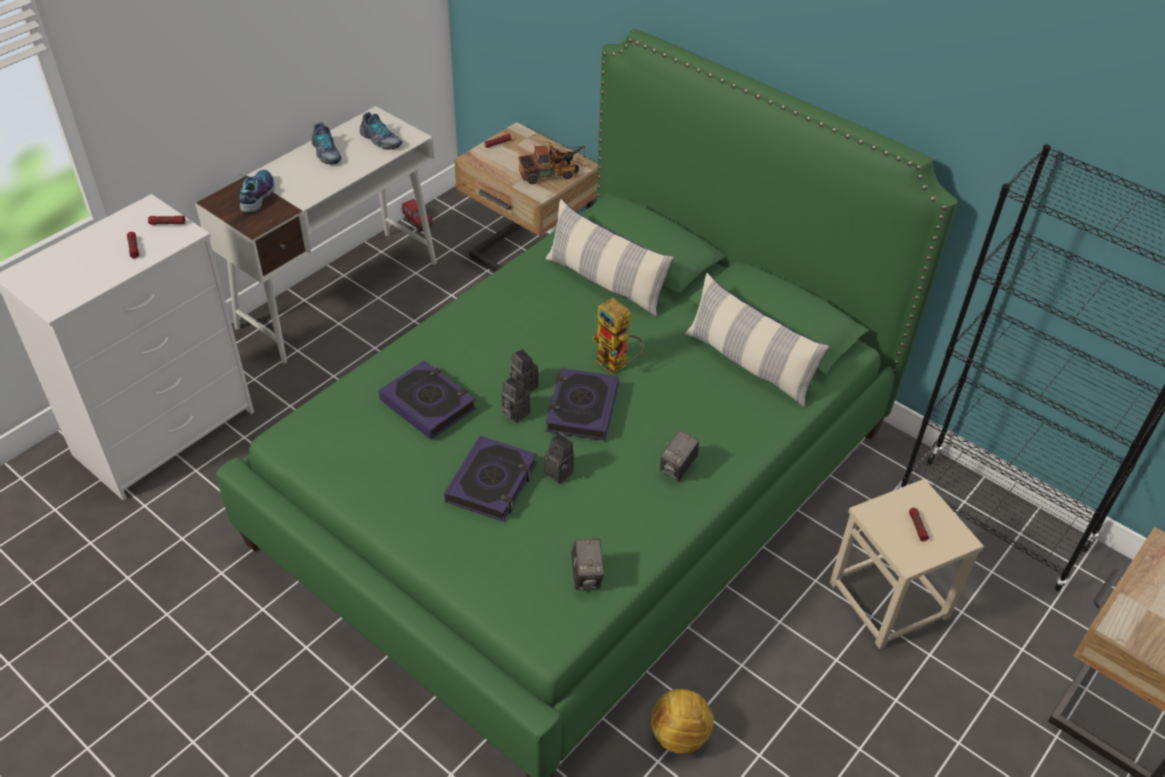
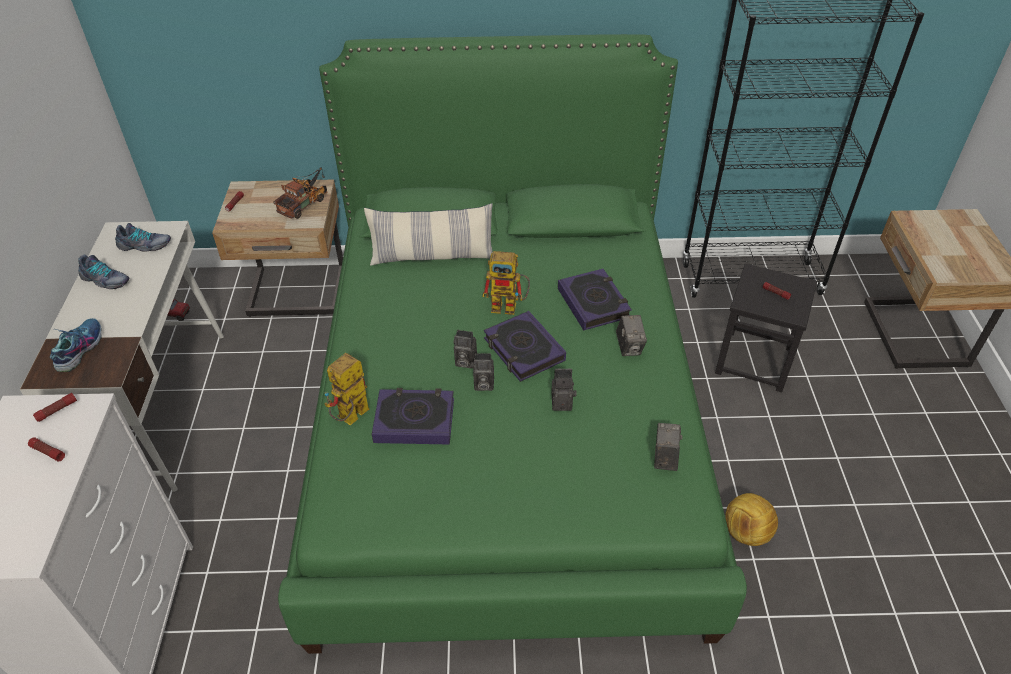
camera: 40 degrees left, 0 degrees up
shoe [239,170,275,213] -> shoe turned 45 degrees clockwise [50,318,102,372]
book [444,436,537,522] -> book moved to [558,269,632,331]
camera [571,539,604,590] -> camera turned 120 degrees counterclockwise [654,423,683,471]
pillow [685,273,829,407] -> none
beige stool [830,479,984,649] -> black stool [715,263,817,392]
none -> toy robot [325,353,369,425]

